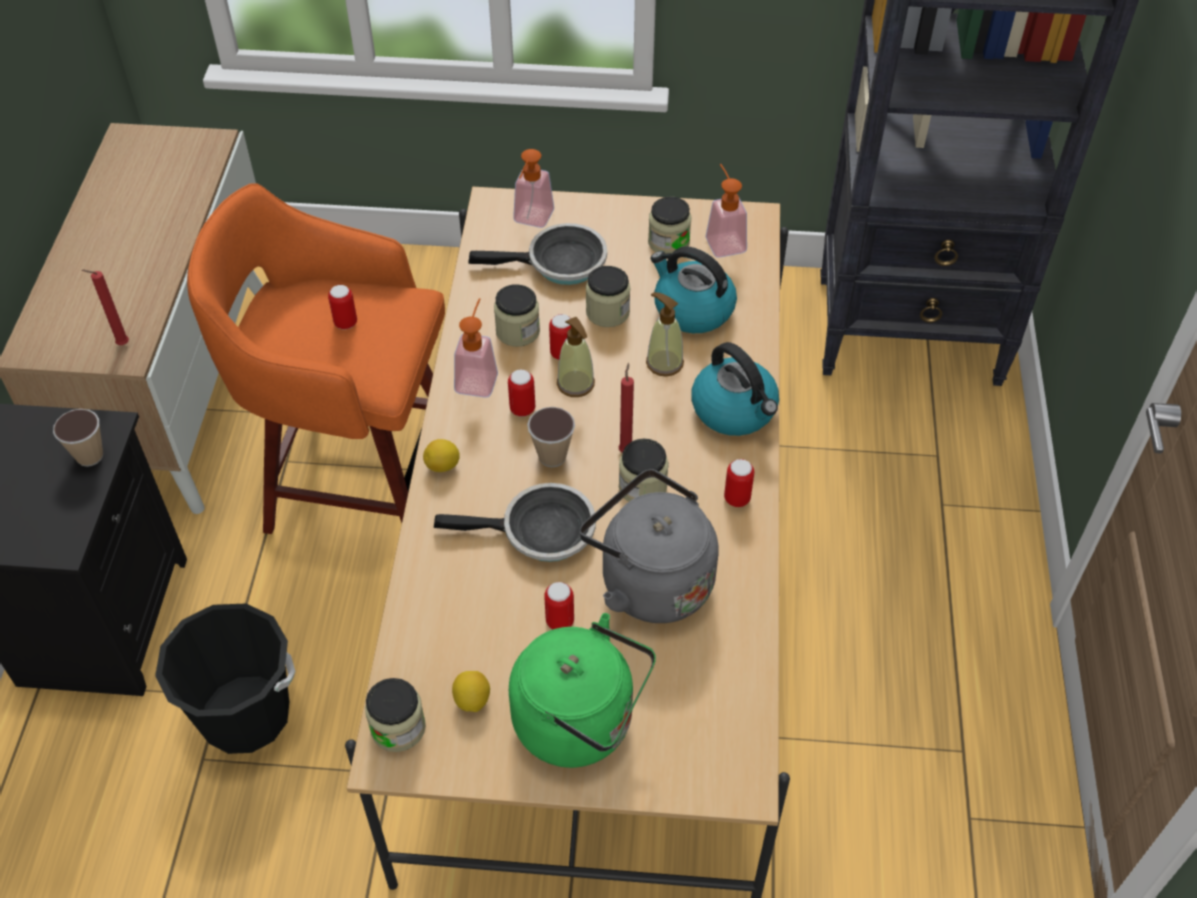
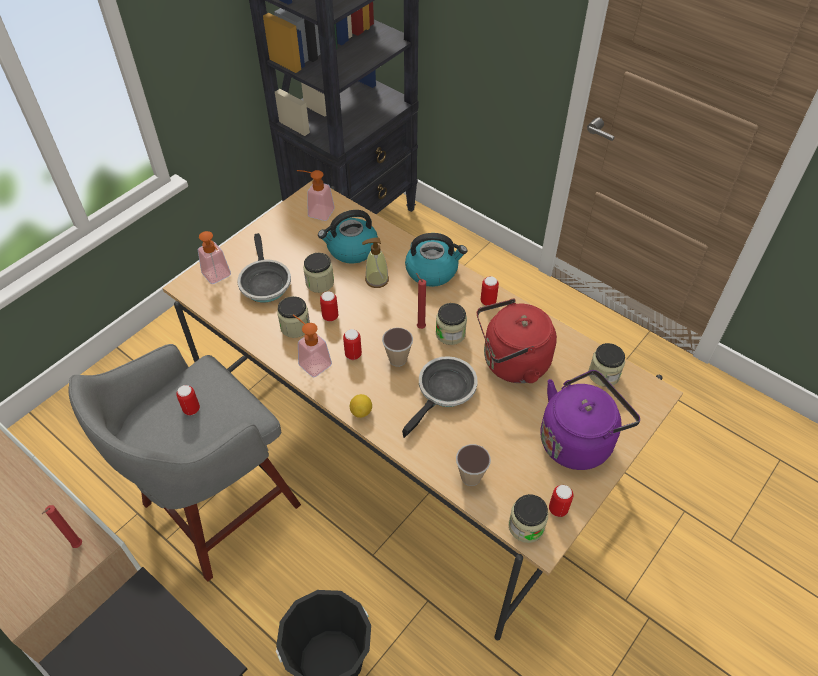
camera: 55 degrees left, 0 degrees up
cup [53,409,103,467] -> cup moved to [456,444,491,486]
orange stool [187,183,445,534] -> grey stool [69,344,301,582]
lemon [452,671,490,712] -> none
frying pan [468,223,607,285] -> frying pan turned 135 degrees clockwise [238,233,291,302]
green kettle [509,613,656,768] -> purple kettle [540,370,640,470]
can [544,582,574,630] -> can moved to [549,485,573,517]
soap dispenser [557,317,595,397] -> none
grey kettle [580,469,719,623] -> red kettle [477,299,557,383]
jar [648,197,691,253] -> jar moved to [588,343,625,387]

